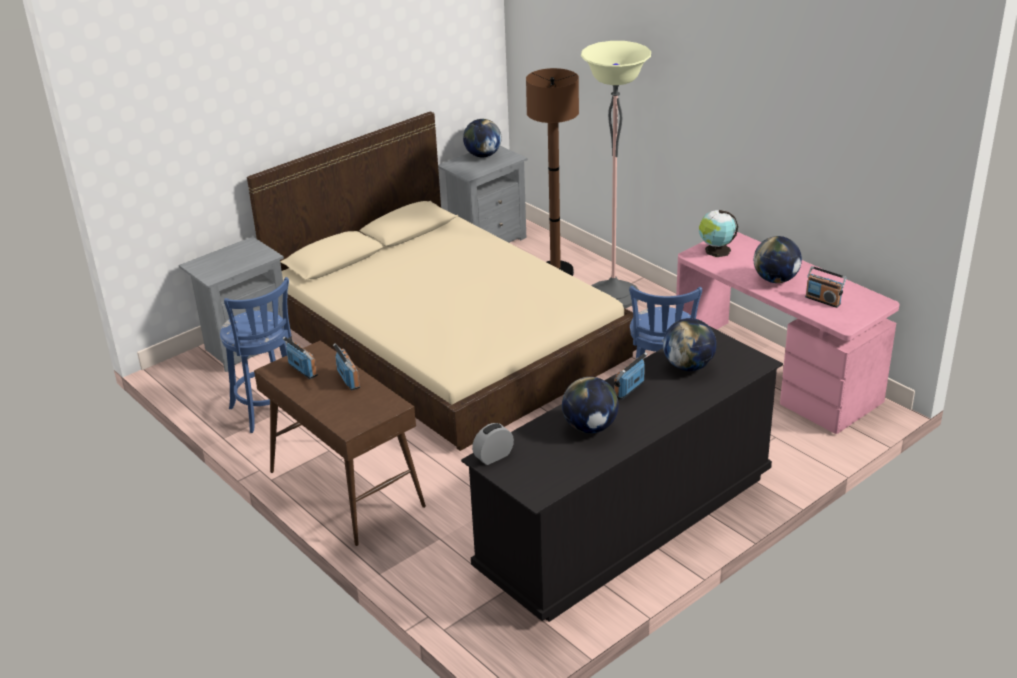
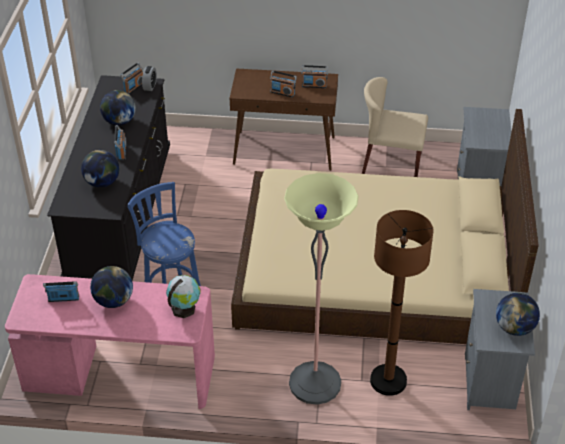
camera: 135 degrees right, 10 degrees up
blue stool [220,277,291,433] -> beige chair [362,77,428,177]
none -> radio [120,62,143,94]

